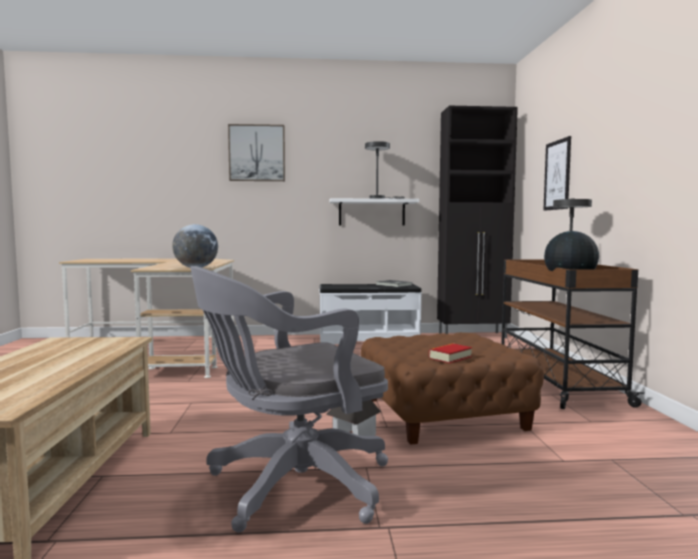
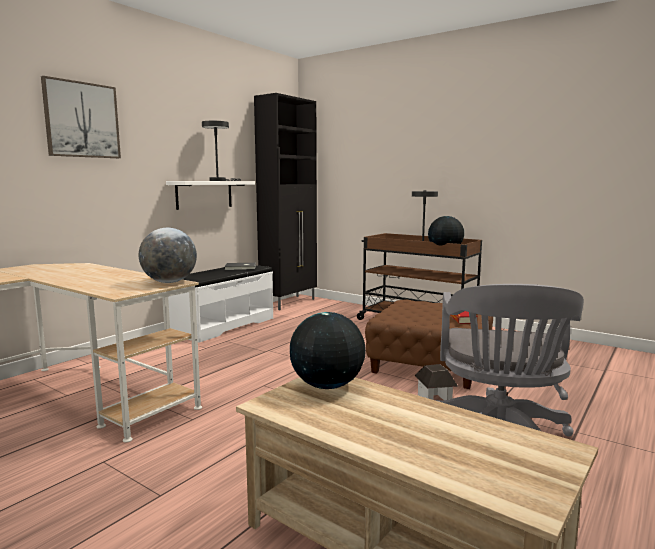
camera: 50 degrees left, 5 degrees up
picture [543,136,571,211] -> none
none -> globe [290,312,366,389]

